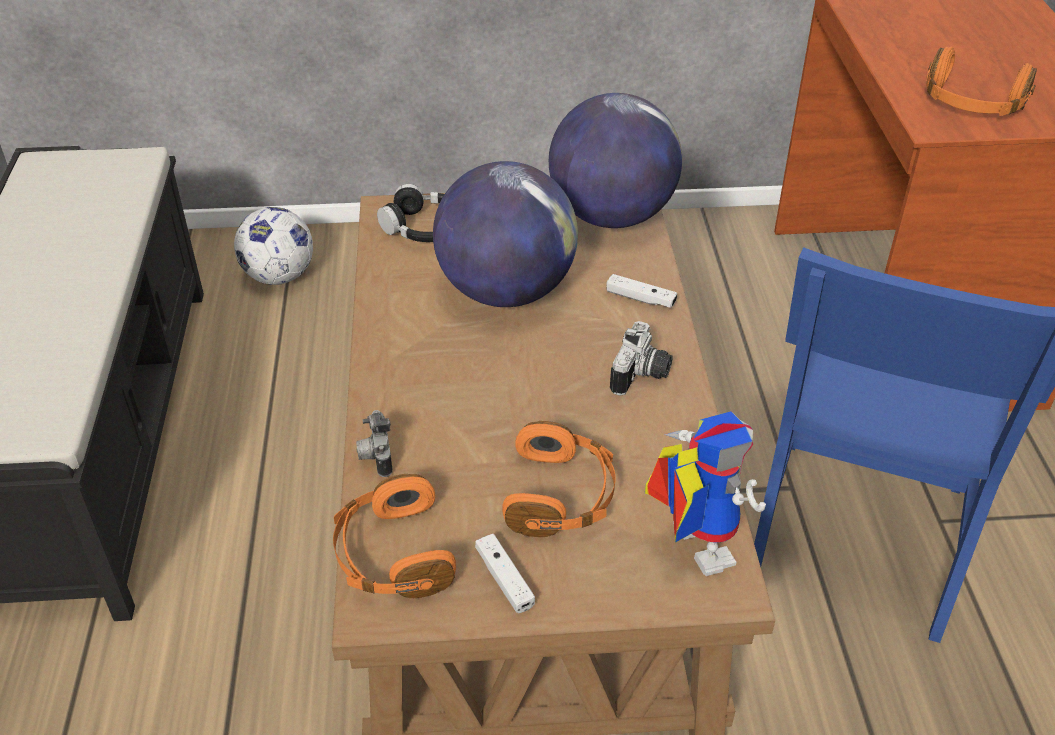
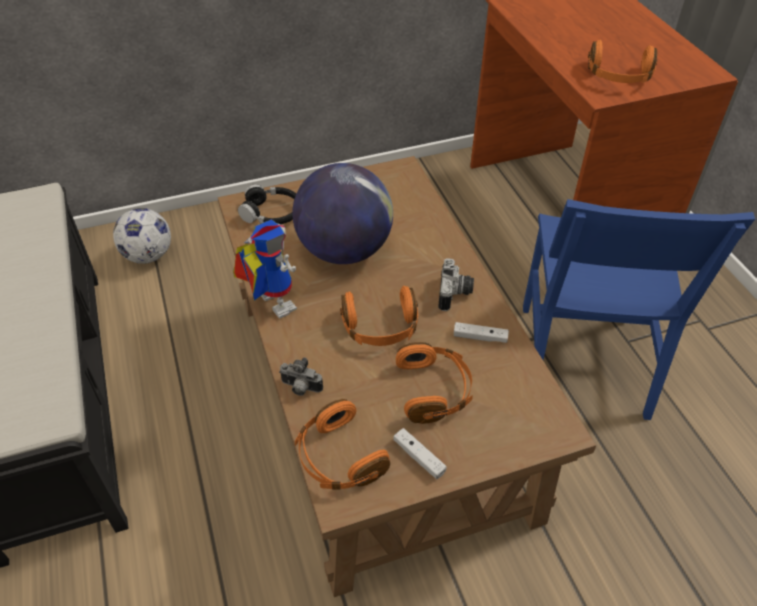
camera: 15 degrees left, 5 degrees up
camera [356,410,393,477] -> camera turned 45 degrees counterclockwise [279,357,323,396]
globe [549,93,682,228] -> none
white game controller [606,274,677,308] -> white game controller moved to [454,322,509,343]
toy robot [645,411,766,576] -> toy robot moved to [233,219,297,318]
none -> orange headphones [340,286,418,346]

